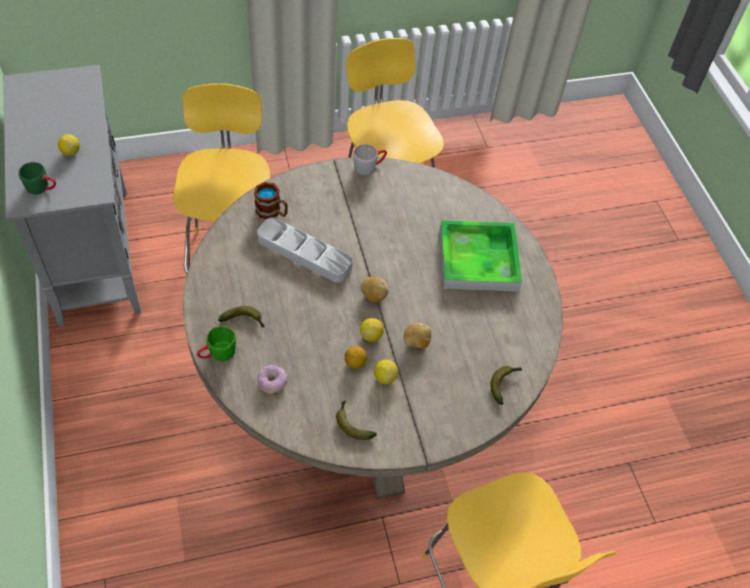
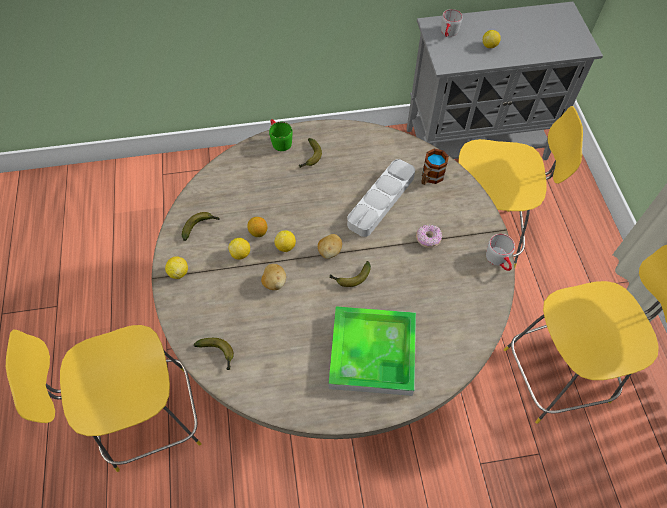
camera: 100 degrees right, 5 degrees up
green mug [19,162,56,194] -> grey mug [441,9,463,37]
donut [257,365,287,393] -> donut moved to [416,225,442,248]
none -> lemon [165,256,188,279]
none -> banana [329,261,371,287]

